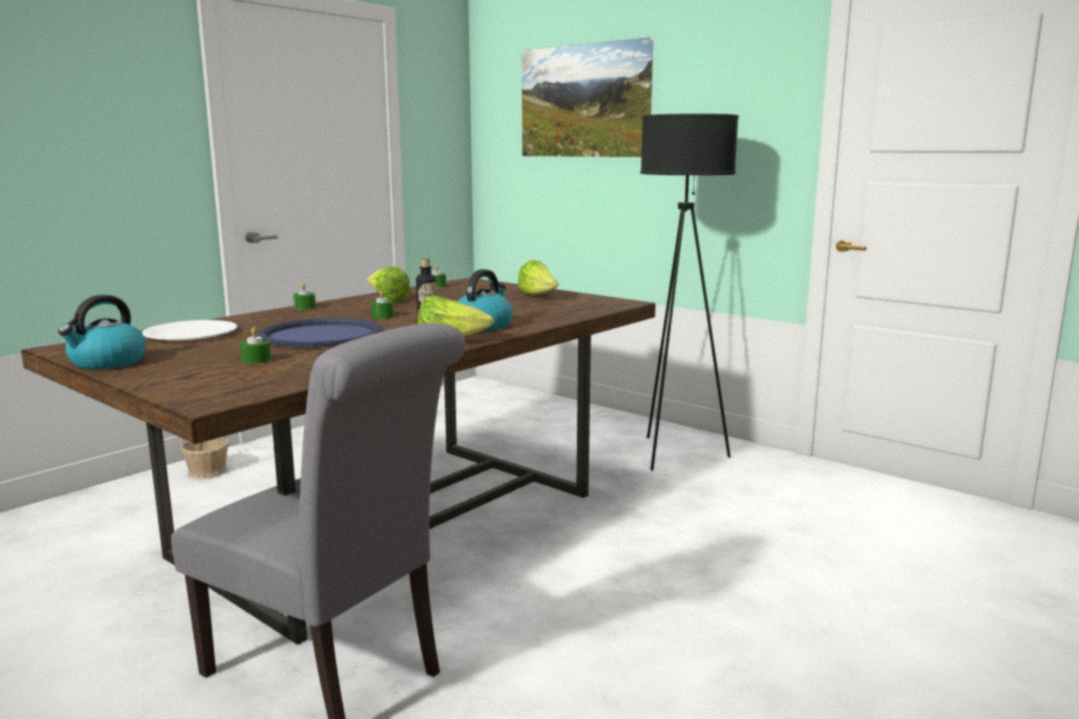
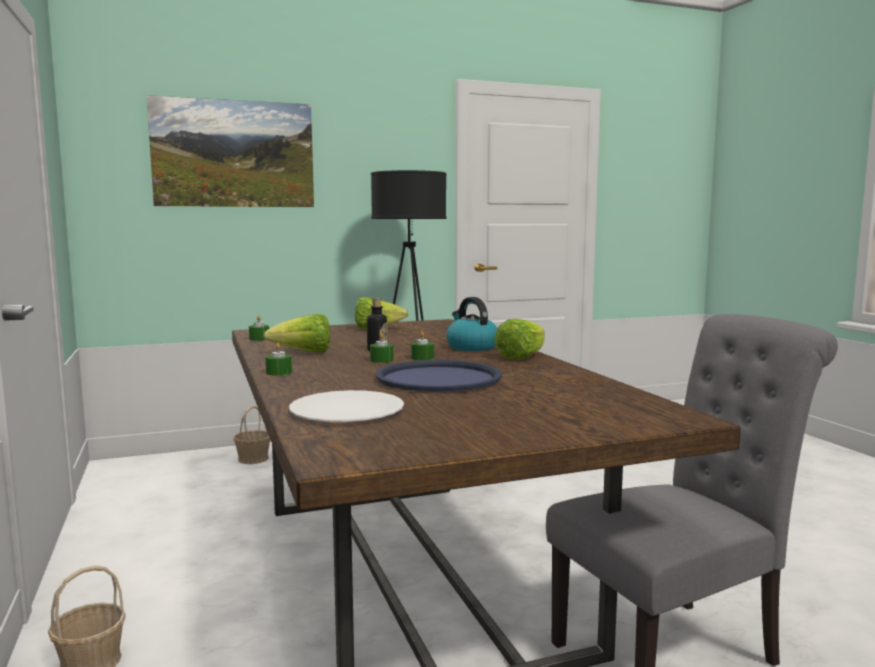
camera: 60 degrees left, 5 degrees down
kettle [58,295,146,370] -> none
green candle [240,327,271,364] -> green candle moved to [411,331,434,361]
none -> basket [233,405,270,464]

